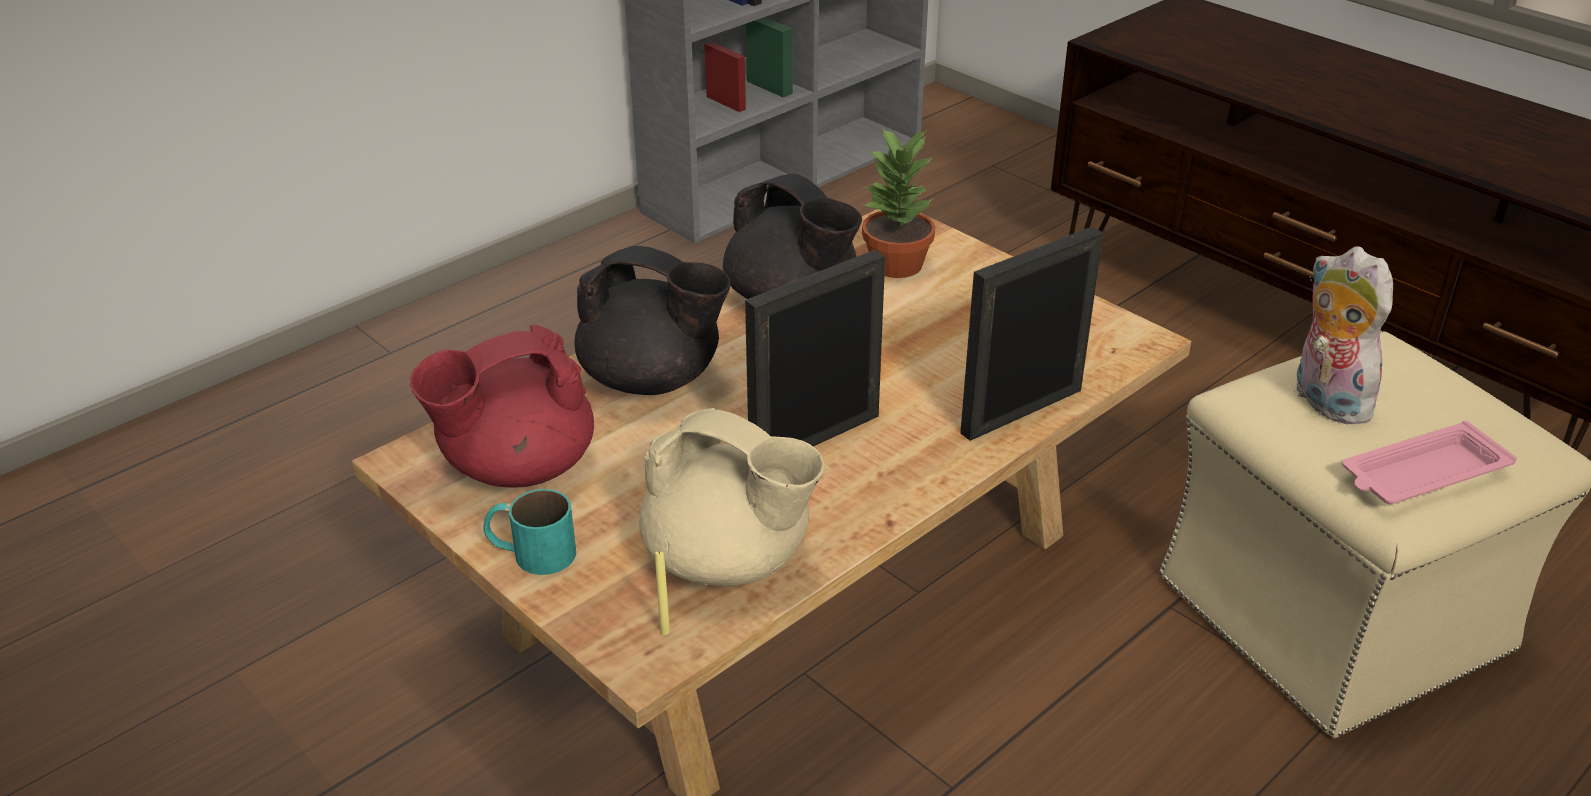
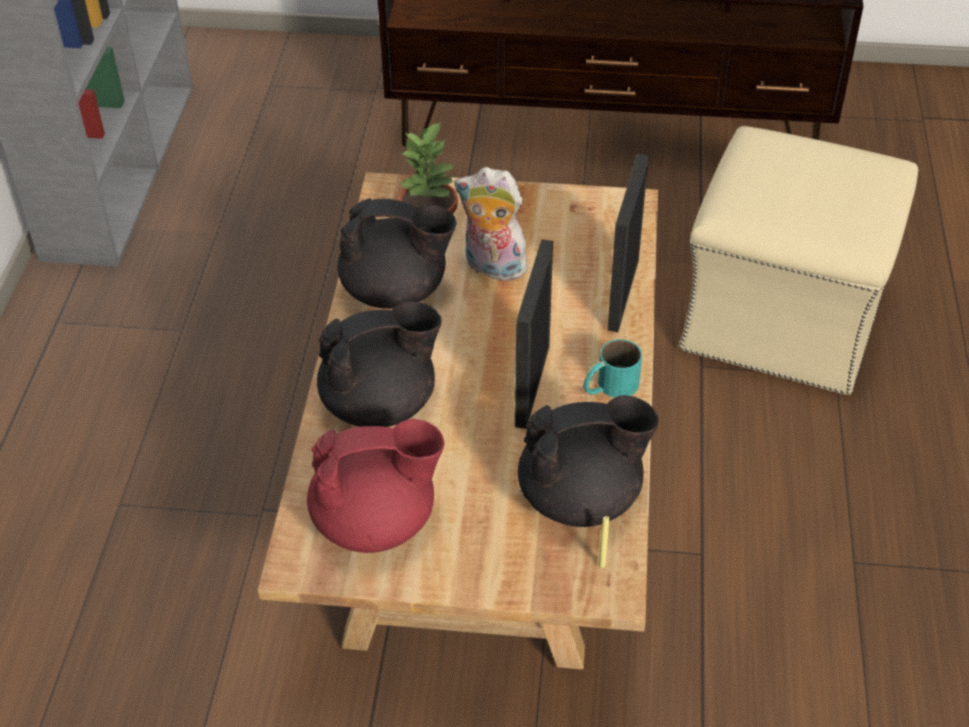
camera: 40 degrees left, 10 degrees up
red teapot [410,325,594,488] -> red teapot turned 120 degrees counterclockwise [307,419,445,553]
turquoise mug [483,489,576,575] -> turquoise mug moved to [583,339,642,398]
beige teapot [639,408,825,586] -> black teapot [518,395,659,527]
plush toy [1294,246,1393,424] -> plush toy moved to [454,167,528,281]
pink tray [1342,421,1517,504] -> none

